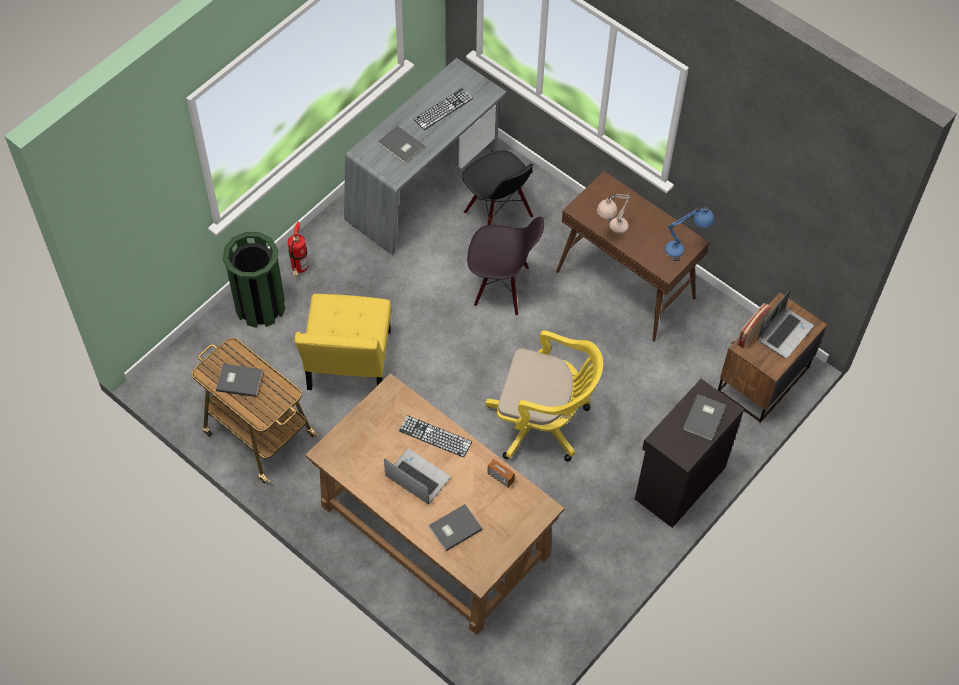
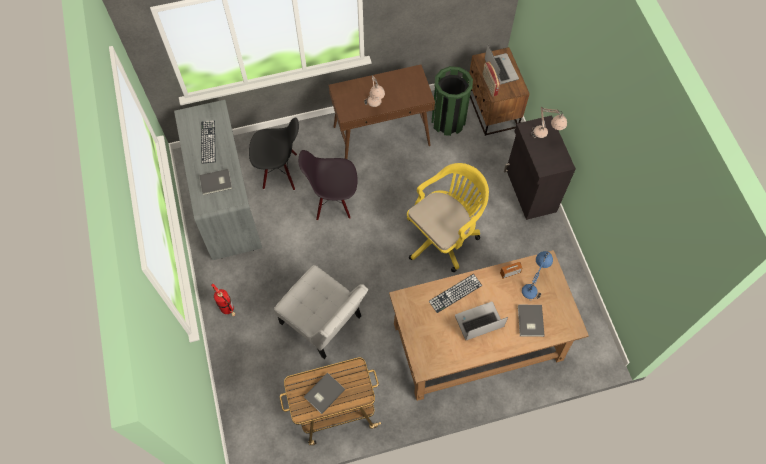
camera: 55 degrees left, 5 degrees up
green trash can [223,232,285,328] -> green trash can moved to [432,66,473,136]
yellow chair [295,294,391,390] -> white chair [274,265,368,359]
black chair [467,217,544,315] -> black chair turned 135 degrees counterclockwise [298,150,358,221]
blue table lamp [665,205,714,261] -> blue table lamp moved to [522,251,553,301]
grey book [682,394,726,441] -> beige table lamp [531,107,567,138]

